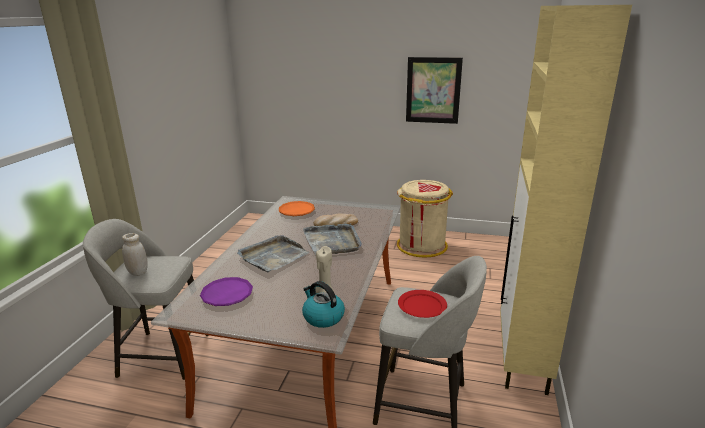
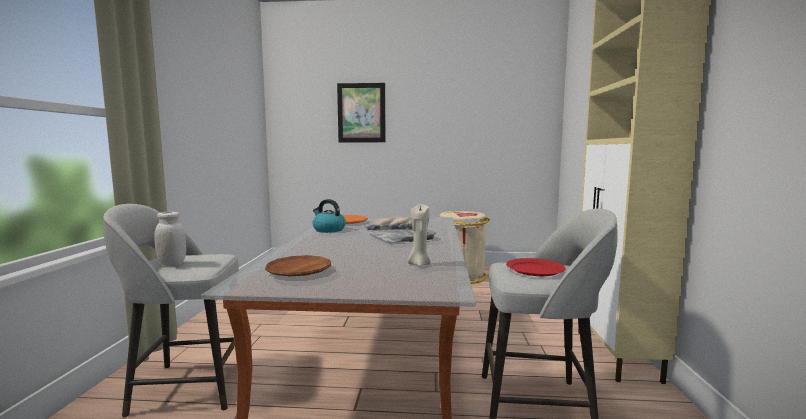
camera: 10 degrees left, 15 degrees down
purple plate [200,277,253,306] -> brown plate [265,255,331,276]
grey tray [237,235,309,272] -> none
kettle [302,281,345,328] -> kettle moved to [313,199,346,233]
picture [406,57,463,124] -> picture moved to [337,83,386,142]

